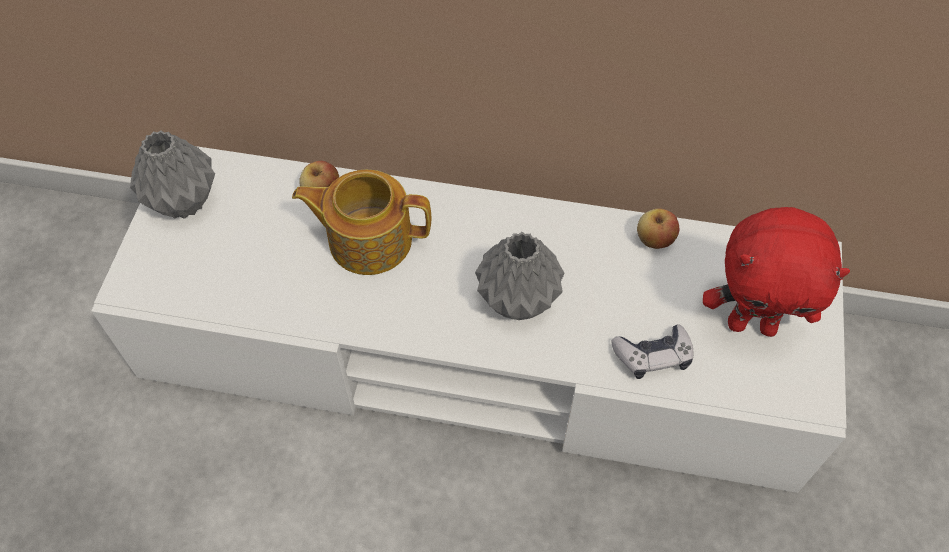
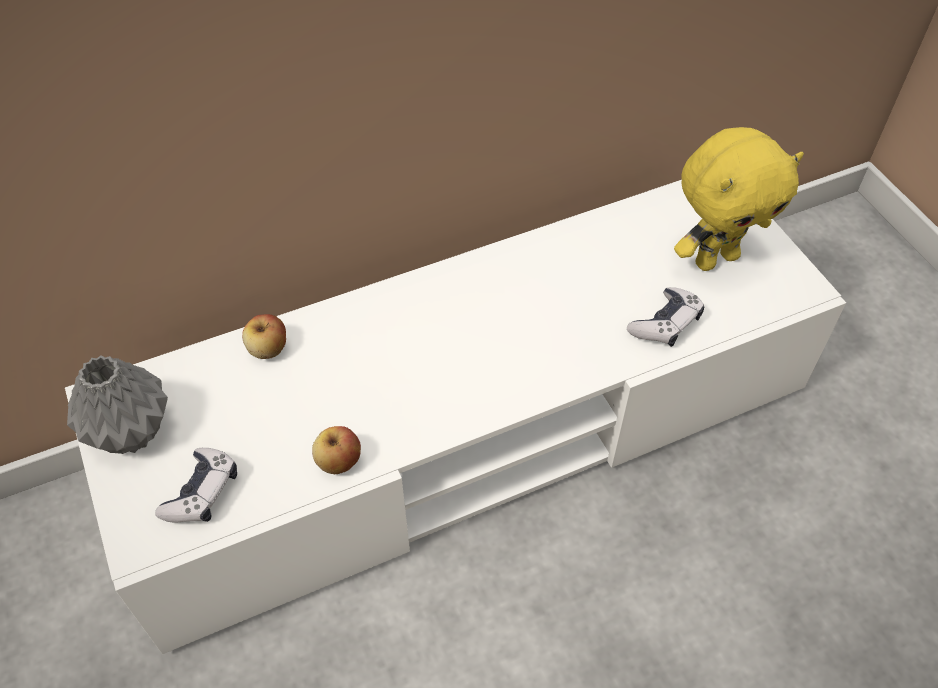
camera: 35 degrees left, 5 degrees down
teapot [292,170,431,275] -> none
grey vase [475,232,565,320] -> none
apple [637,208,679,249] -> apple moved to [312,426,361,474]
red plush toy [703,207,850,337] -> yellow plush toy [674,127,804,271]
none -> game controller [155,448,237,522]

